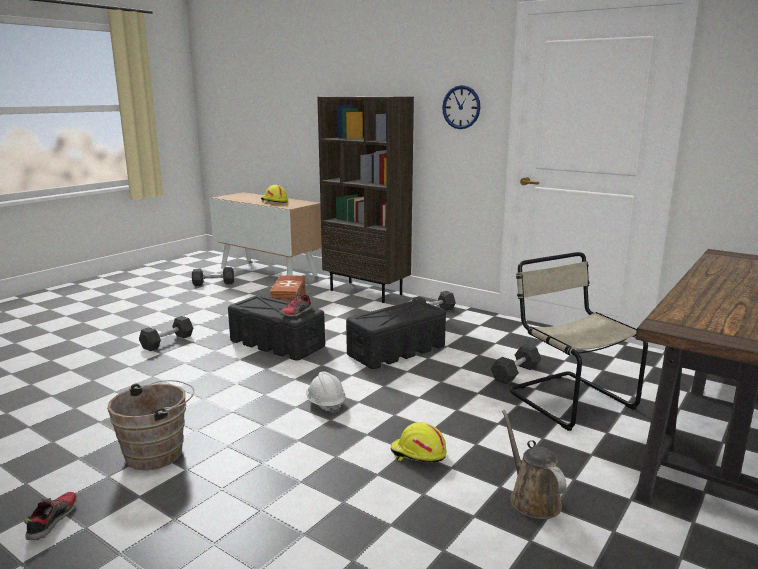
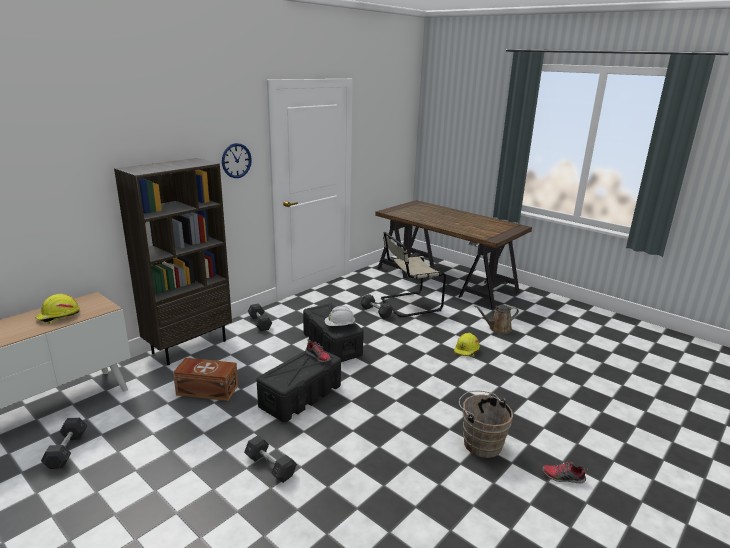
camera: 85 degrees left, 5 degrees up
white hard hat [306,372,346,414] -> white hard hat moved to [325,306,355,326]

